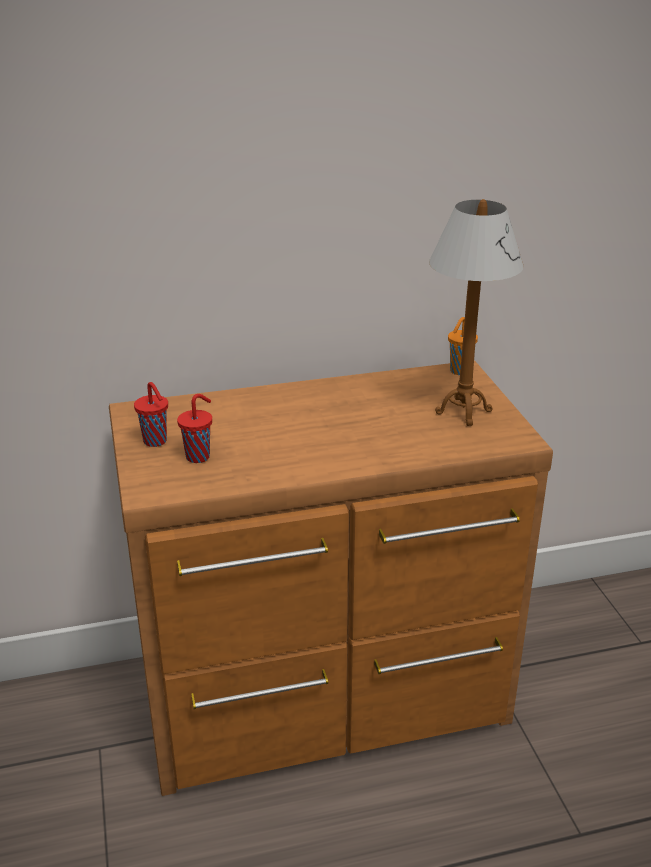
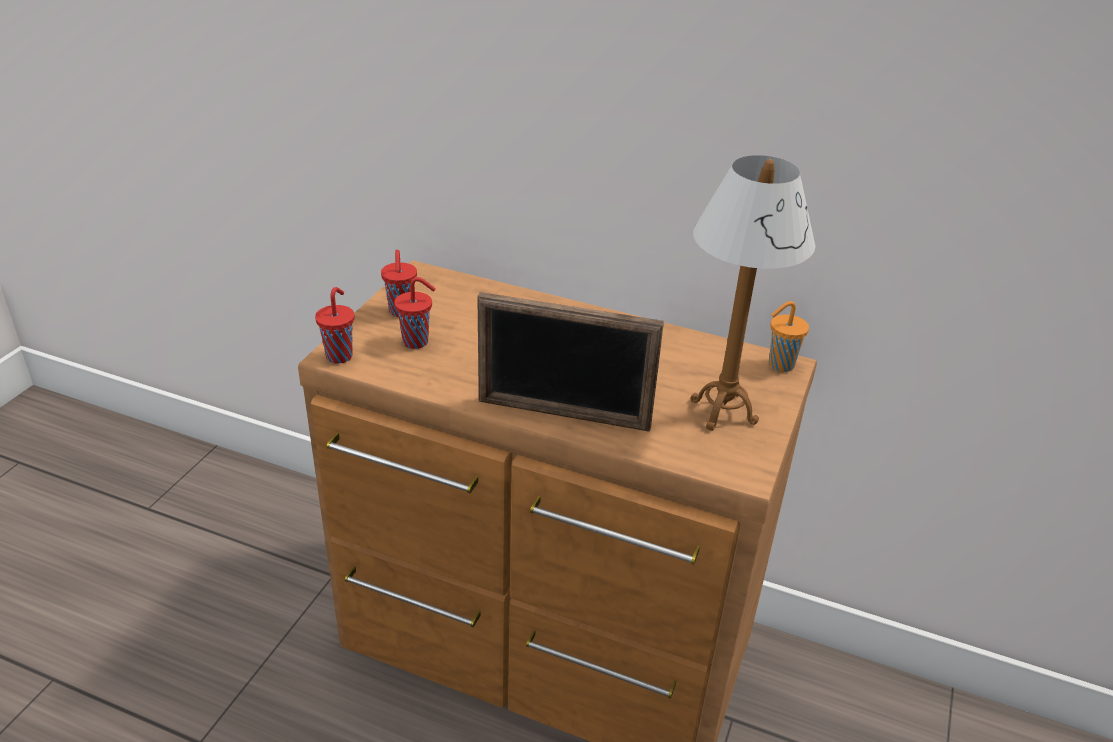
camera: 35 degrees right, 5 degrees up
none -> red cup [315,287,354,364]
none -> picture frame [477,292,664,432]

